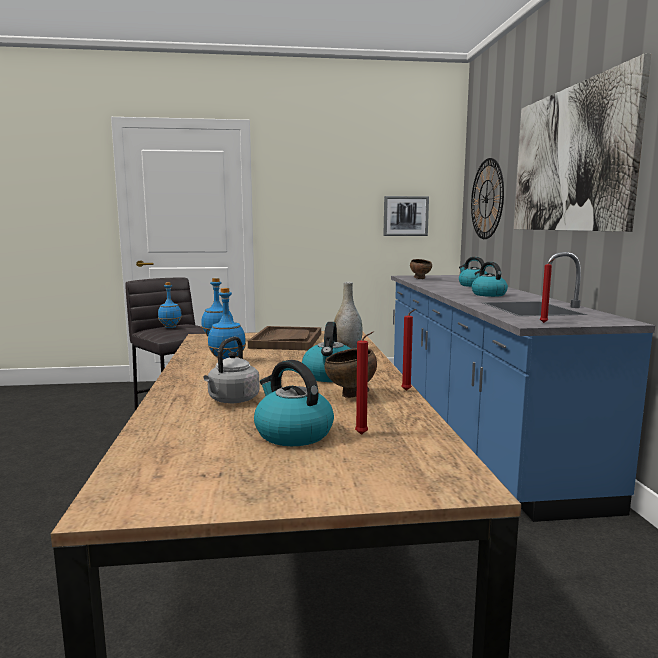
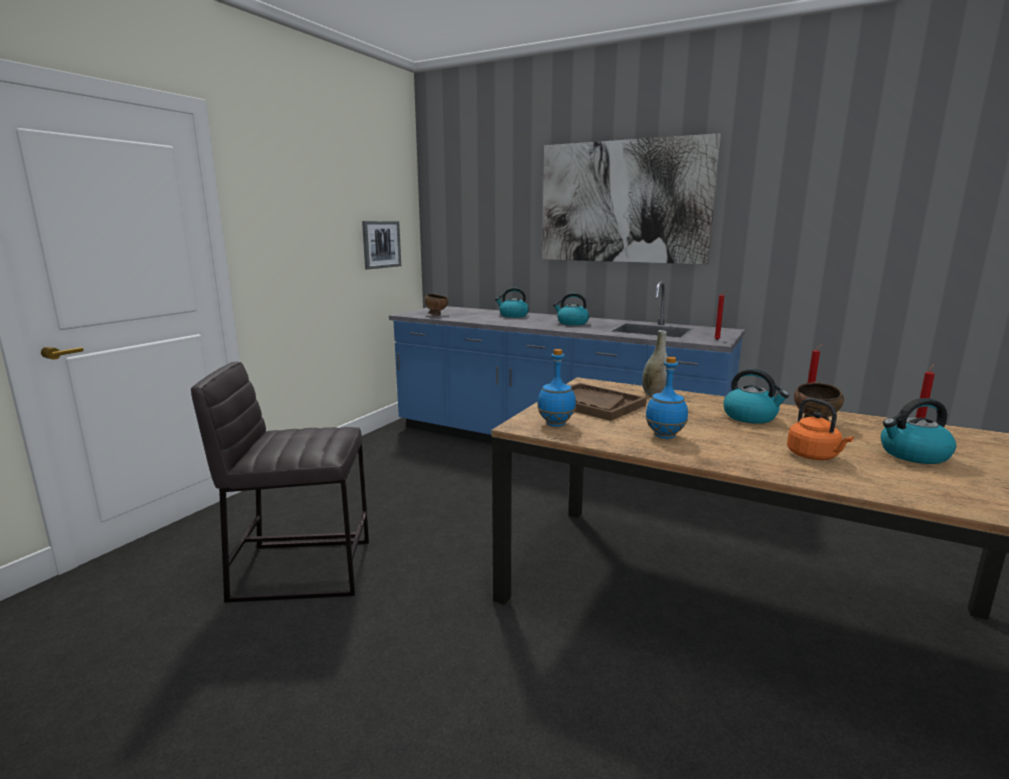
camera: 55 degrees left, 5 degrees up
blue bottle [158,282,182,328] -> none
grey kettle [203,337,260,403] -> orange kettle [787,398,854,460]
wall clock [471,158,504,239] -> none

